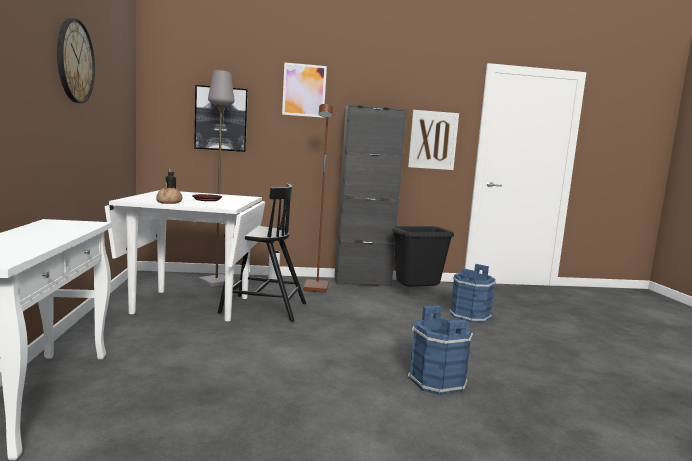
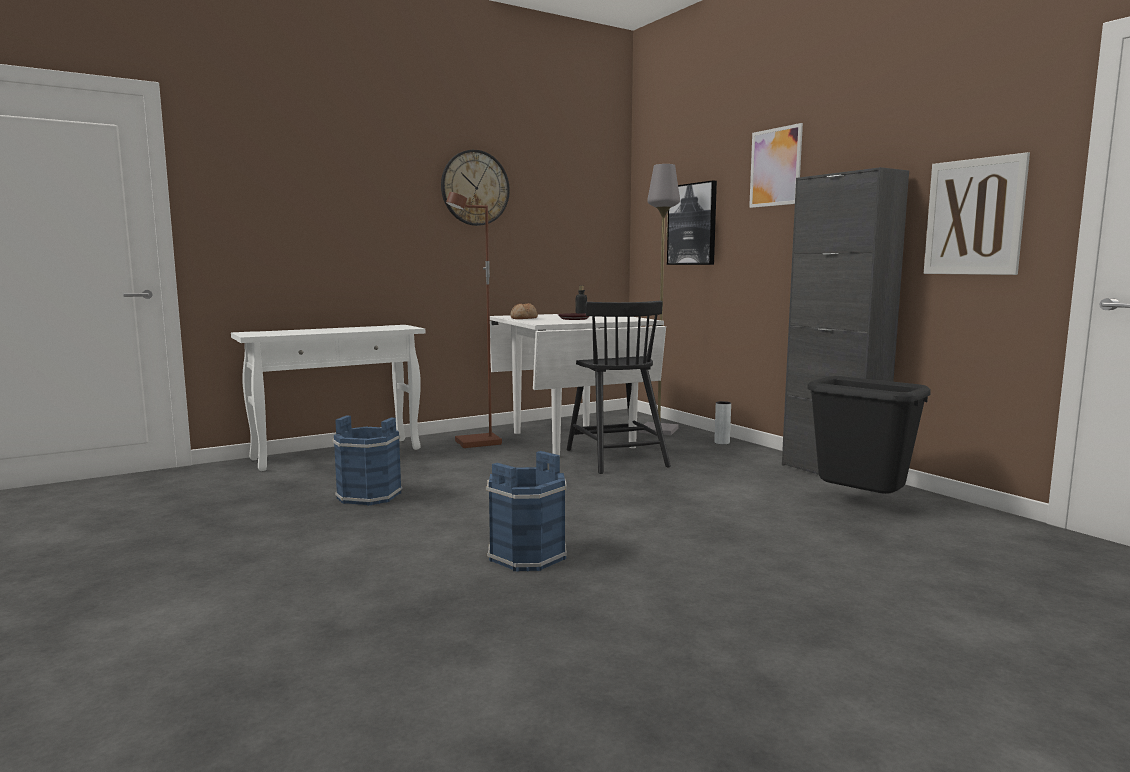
camera: 65 degrees right, 0 degrees up
brown floor lamp [303,104,333,293] -> brown floor lamp moved to [446,192,502,448]
blue bucket [449,264,496,323] -> blue bucket moved to [332,416,402,506]

